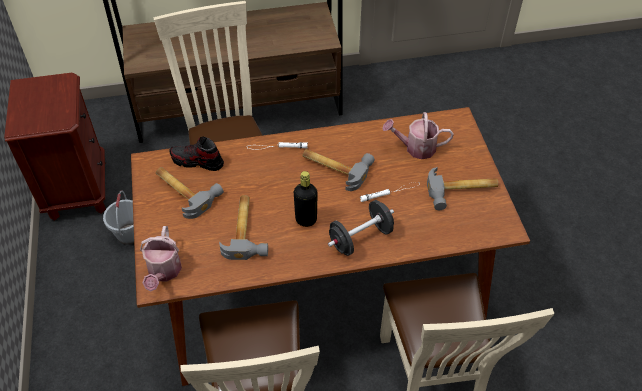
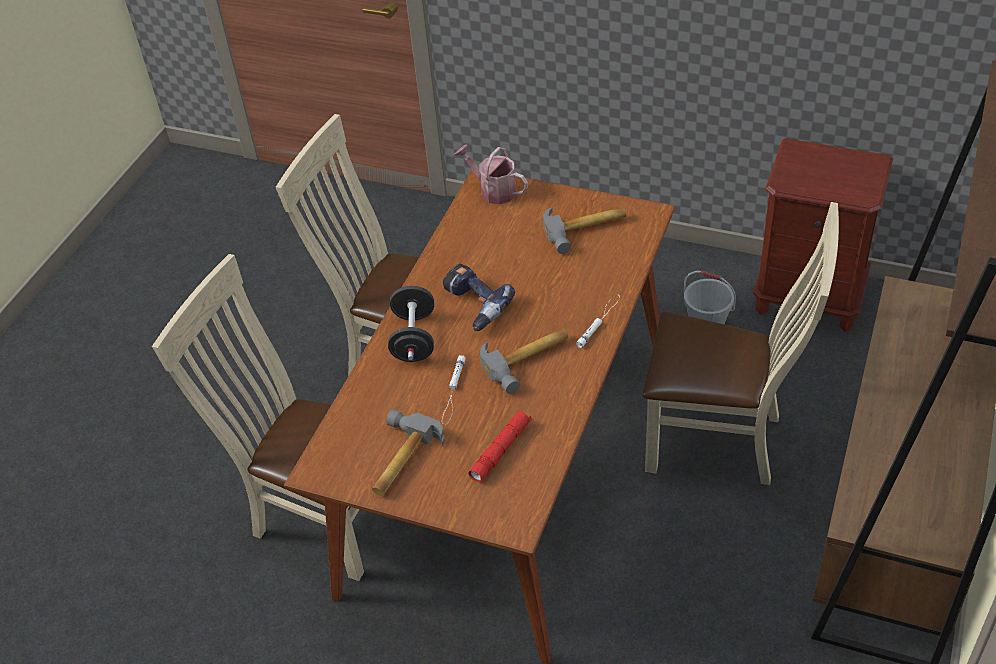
camera: 125 degrees right, 5 degrees down
shoe [169,136,224,171] -> none
hammer [219,195,268,260] -> none
black bottle [294,171,318,227] -> power drill [443,264,515,331]
watering can [382,112,454,159] -> red flashlight [468,410,531,482]

